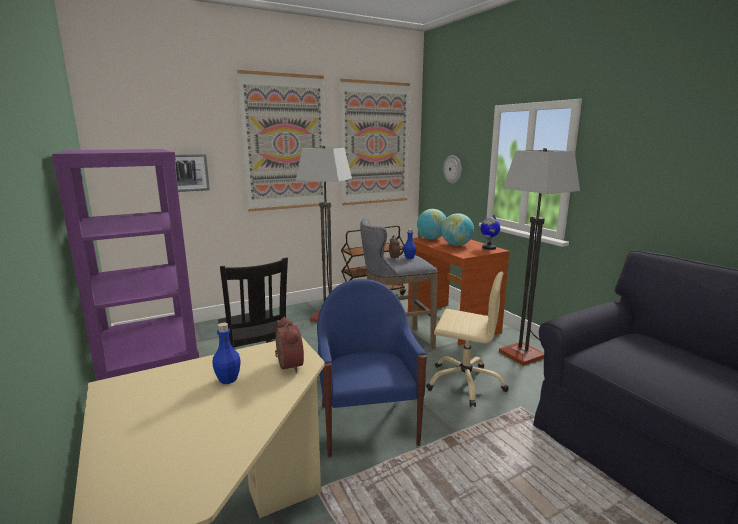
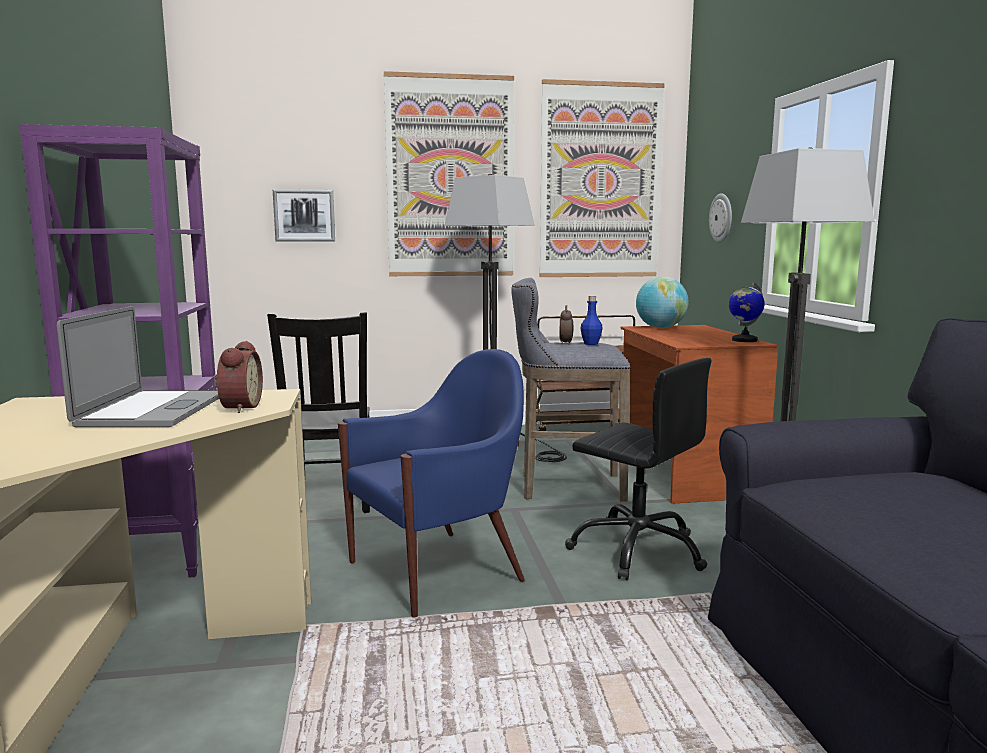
camera: 20 degrees right, 5 degrees down
blue bottle [213,323,241,384] -> laptop [57,306,219,427]
blue armchair [317,279,427,457] -> blue armchair turned 45 degrees clockwise [338,349,525,617]
beige office chair [426,272,509,407] -> black office chair [565,358,711,580]
globe [441,213,474,246] -> none

